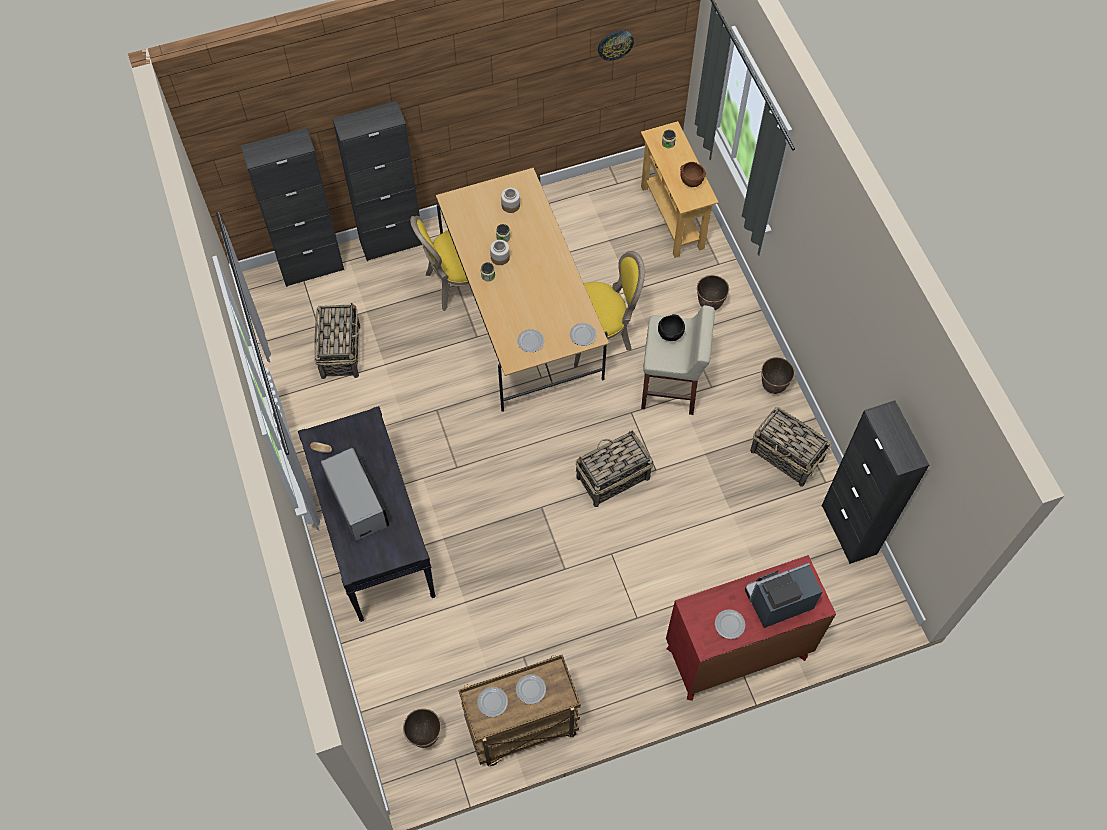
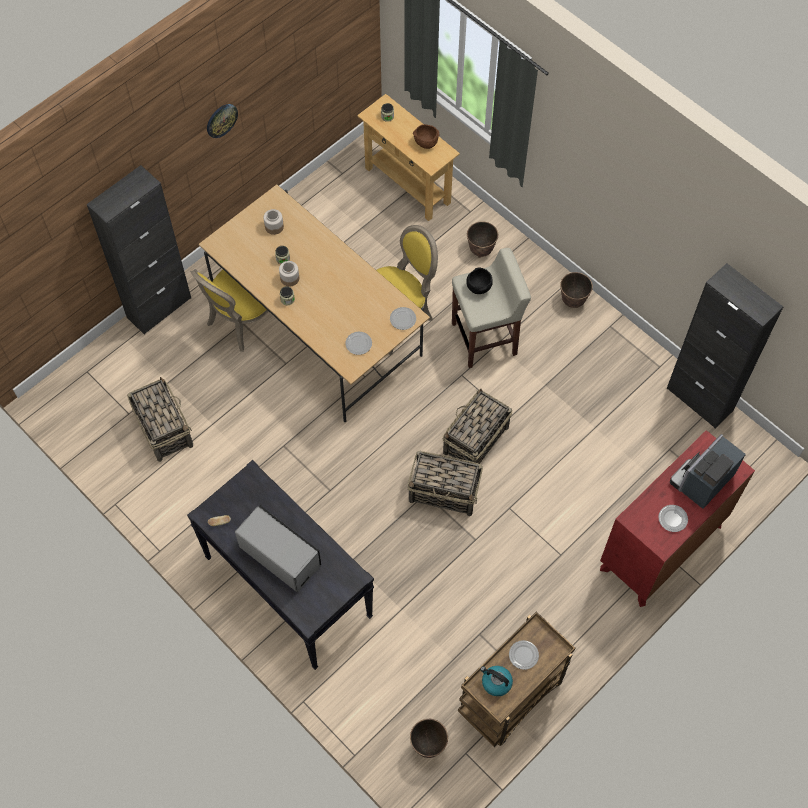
camera: 25 degrees left, 0 degrees up
black cabinet [241,128,344,287] -> none
plate [477,687,508,717] -> kettle [480,666,513,696]
wall clock [598,30,634,61] -> wall clock moved to [207,104,238,138]
basket [750,407,831,487] -> basket moved to [407,451,483,516]

